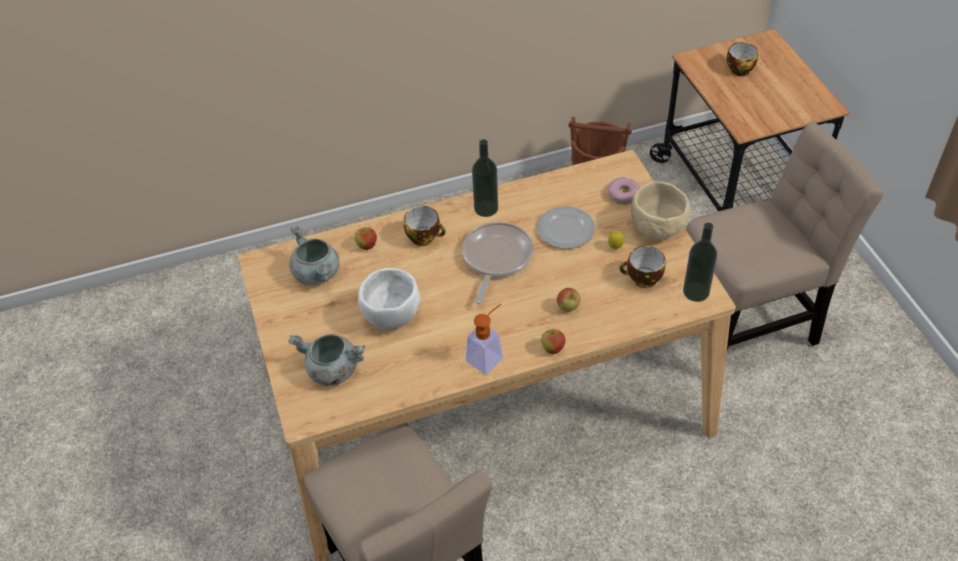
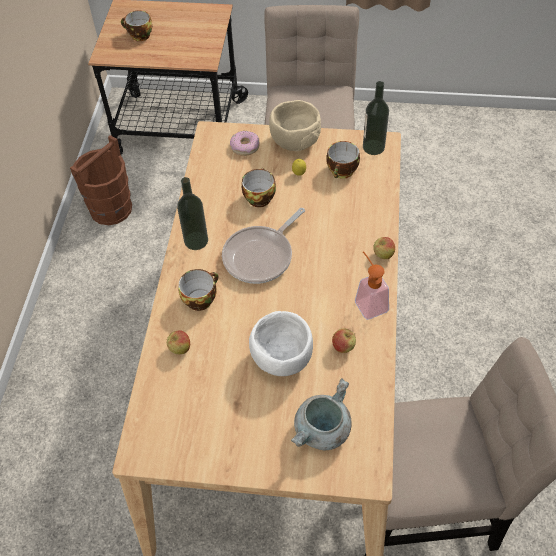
camera: 65 degrees left, 5 degrees up
grey cooking pot [289,225,340,285] -> none
frying pan [462,222,534,304] -> frying pan turned 90 degrees counterclockwise [222,208,305,284]
plate [537,206,595,249] -> cup [242,168,276,207]
apple [557,288,581,312] -> apple moved to [332,328,356,353]

